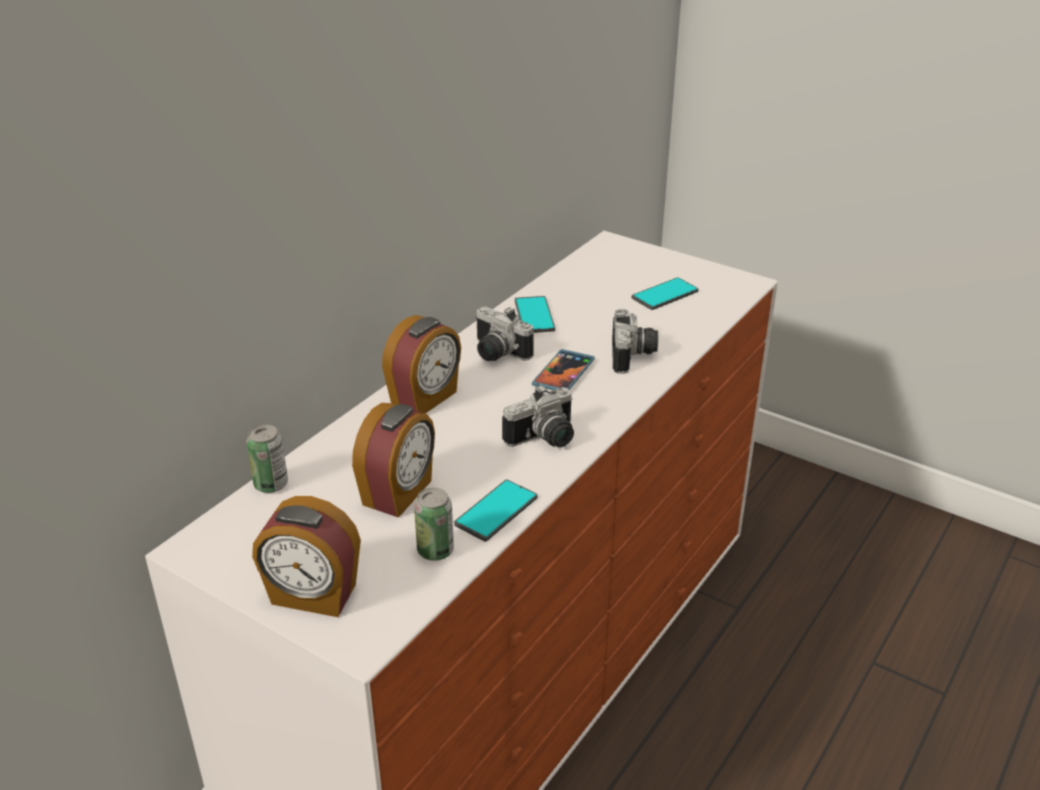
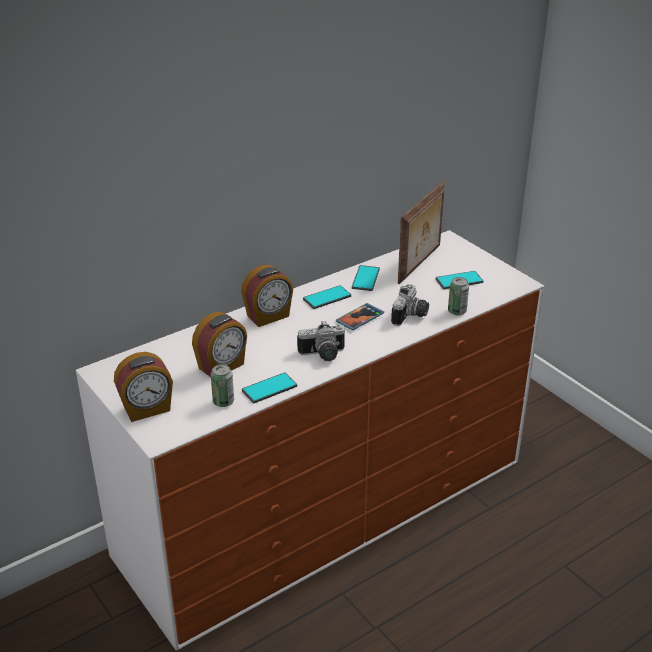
camera: 20 degrees right, 0 degrees up
can [246,424,288,493] -> can moved to [448,277,469,315]
alarm clock [252,496,361,617] -> alarm clock turned 60 degrees counterclockwise [114,352,173,422]
camera [475,306,534,361] -> phone [303,285,351,309]
none -> picture frame [398,181,445,284]

